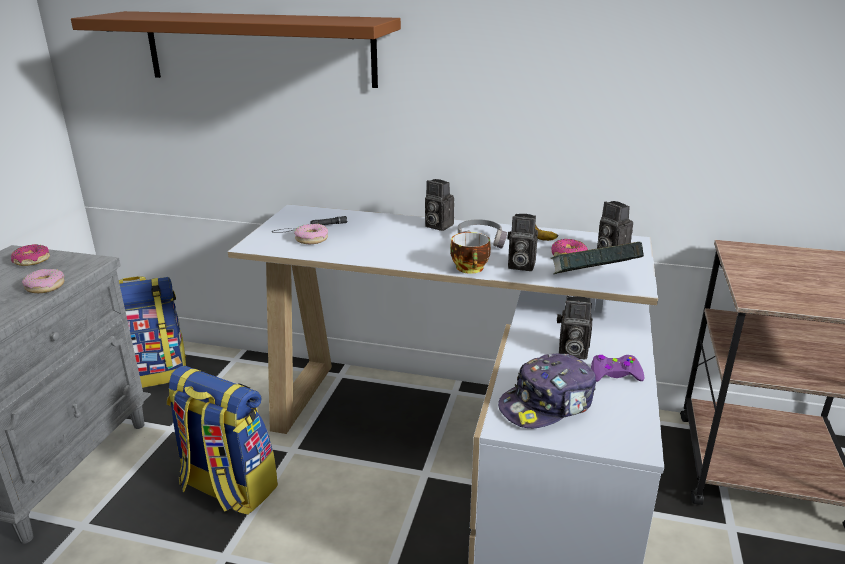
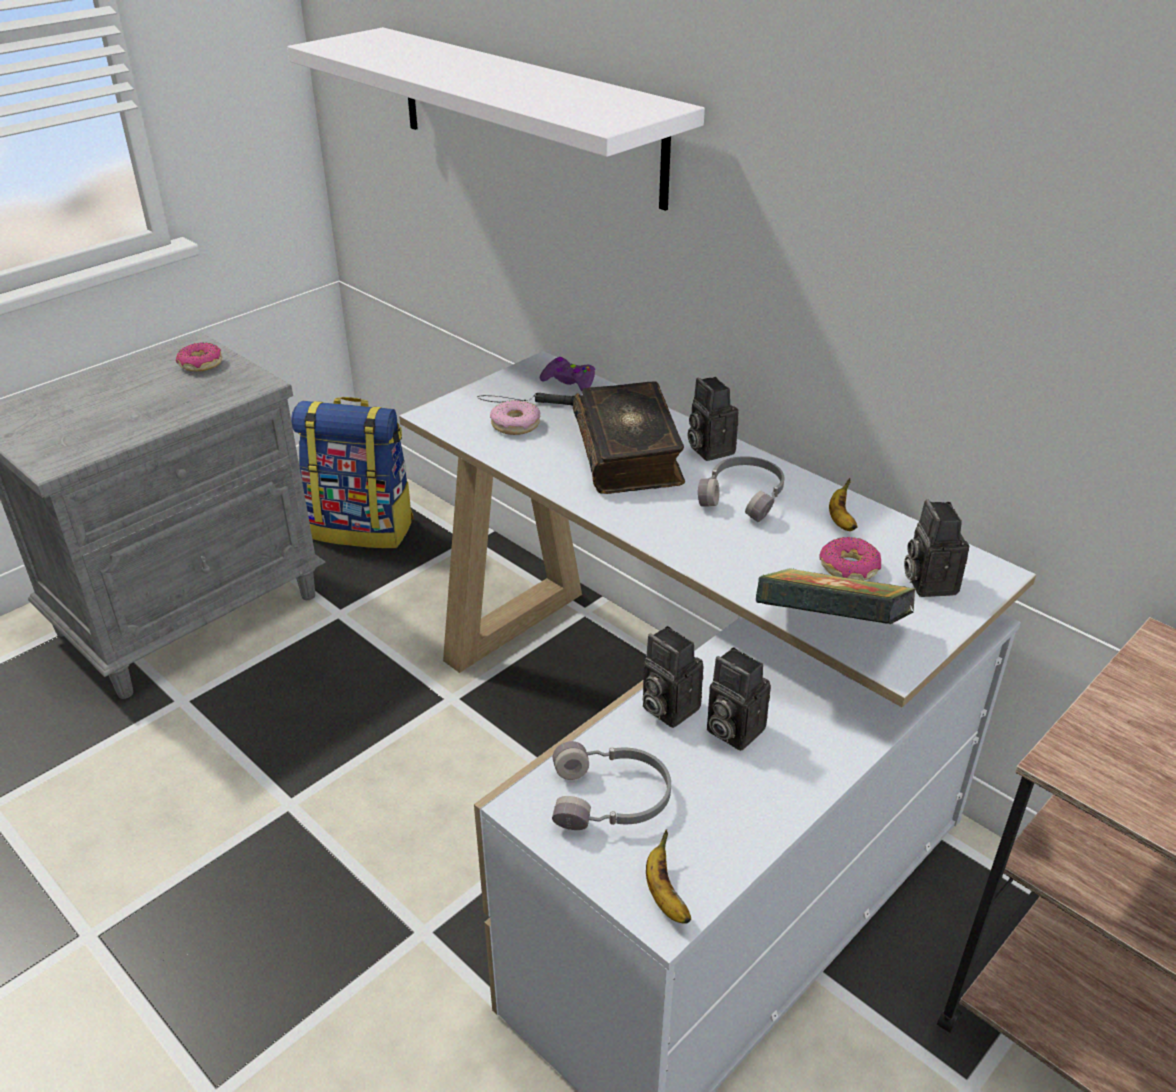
camera: 30 degrees right, 10 degrees up
donut [22,269,64,293] -> none
brown shelf [71,11,401,88] -> white shelf [287,27,705,211]
backpack [167,366,278,515] -> none
cup [450,232,491,274] -> none
cap [498,354,596,428] -> grey headphones [552,741,671,830]
camera [507,214,538,271] -> camera moved to [642,626,703,728]
purple game controller [591,355,644,382] -> purple game controller moved to [540,357,595,391]
none -> book [573,381,685,494]
none -> banana [646,829,691,924]

